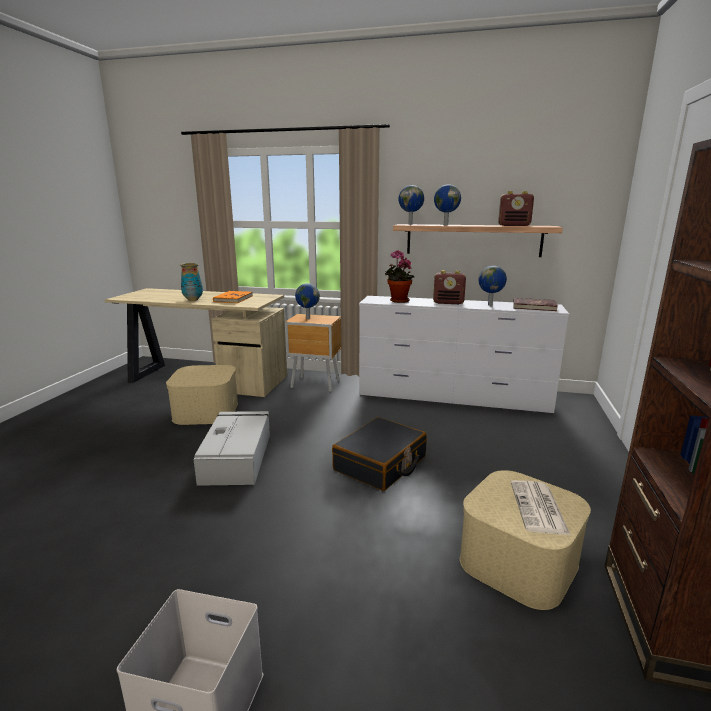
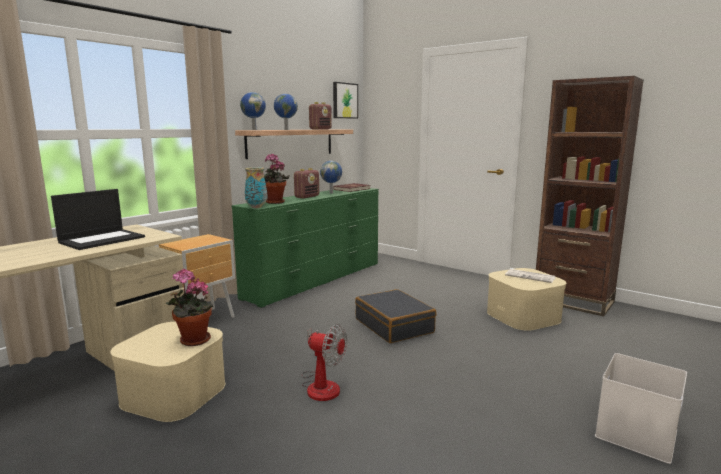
camera: 65 degrees left, 5 degrees down
vase [180,263,203,301] -> vase moved to [245,167,267,208]
grey storage box [194,411,270,486] -> fan [301,324,347,401]
orange book [213,291,253,303] -> laptop [51,189,145,250]
globe [295,283,320,319] -> none
white dresser [359,296,569,414] -> green dresser [231,188,379,308]
none -> potted plant [166,269,213,346]
none -> picture [333,82,358,119]

